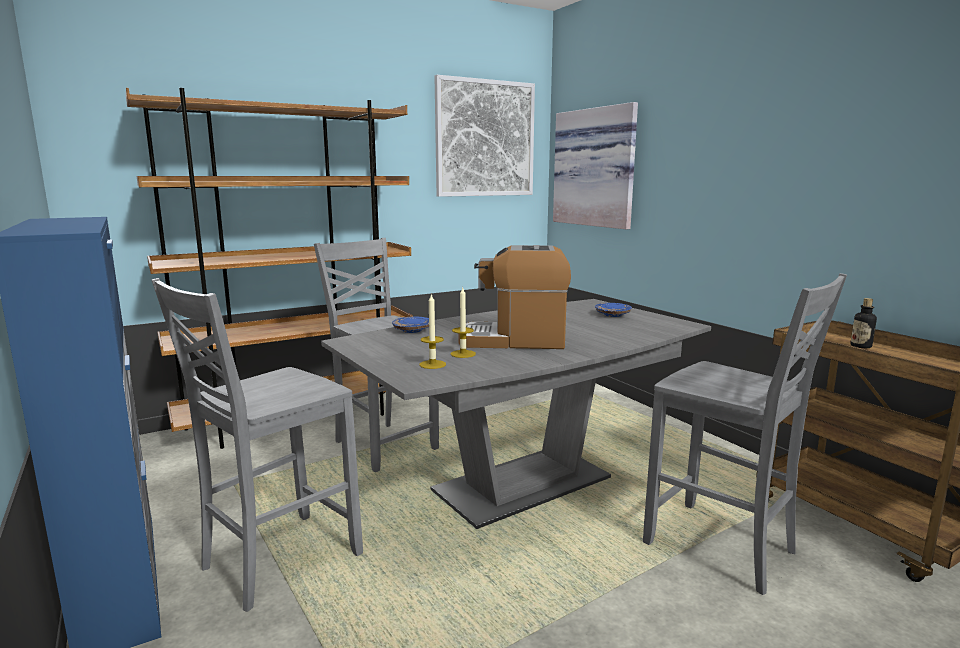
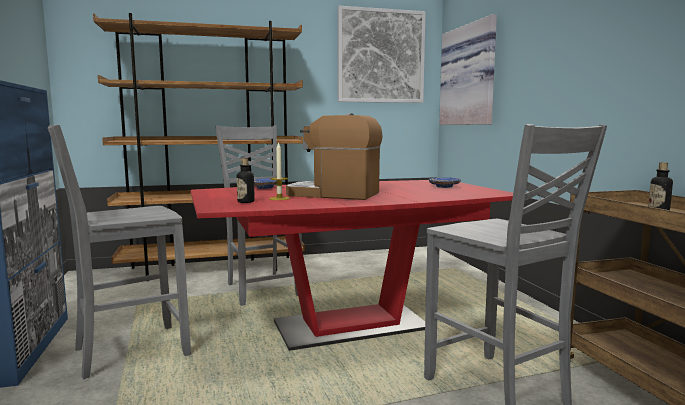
camera: 15 degrees right, 5 degrees down
grey dining table [321,299,711,529] -> red dining table [191,180,513,351]
candle [419,293,446,369] -> bottle [237,158,255,203]

